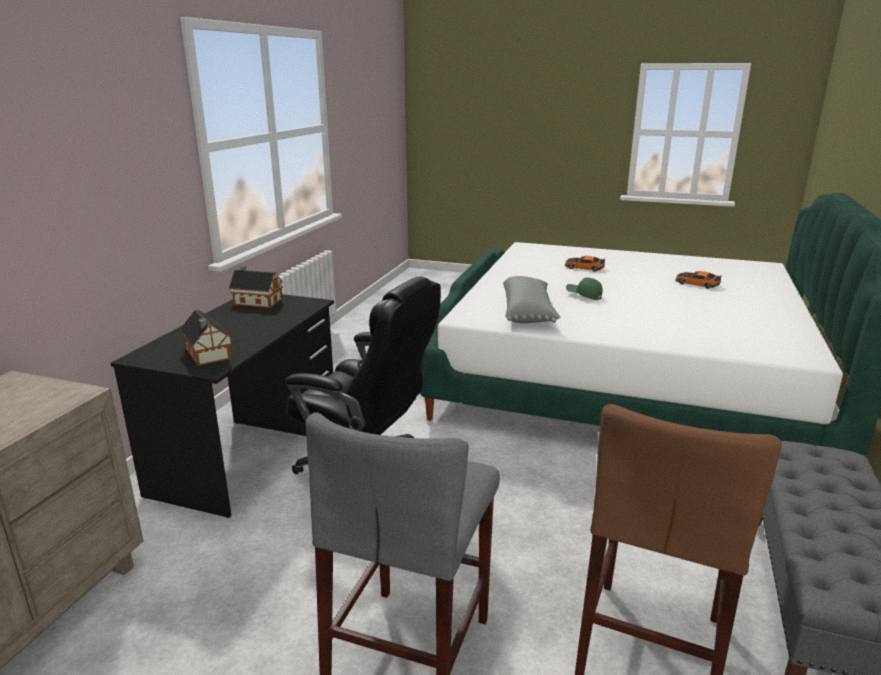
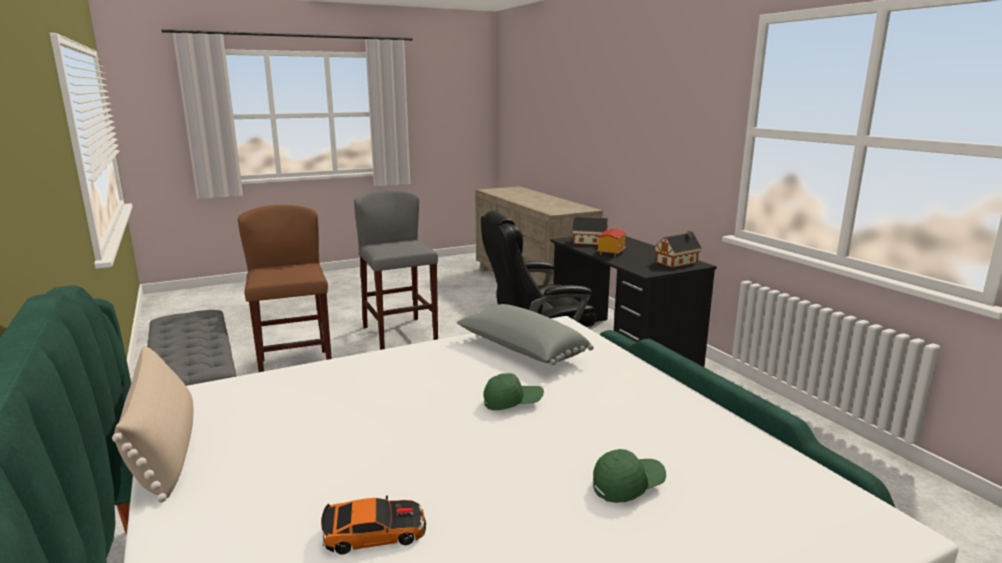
camera: 135 degrees right, 5 degrees down
toy car [565,256,605,272] -> green cap [593,449,666,503]
none -> beige pillow [112,345,193,503]
none -> toy house [596,228,627,256]

